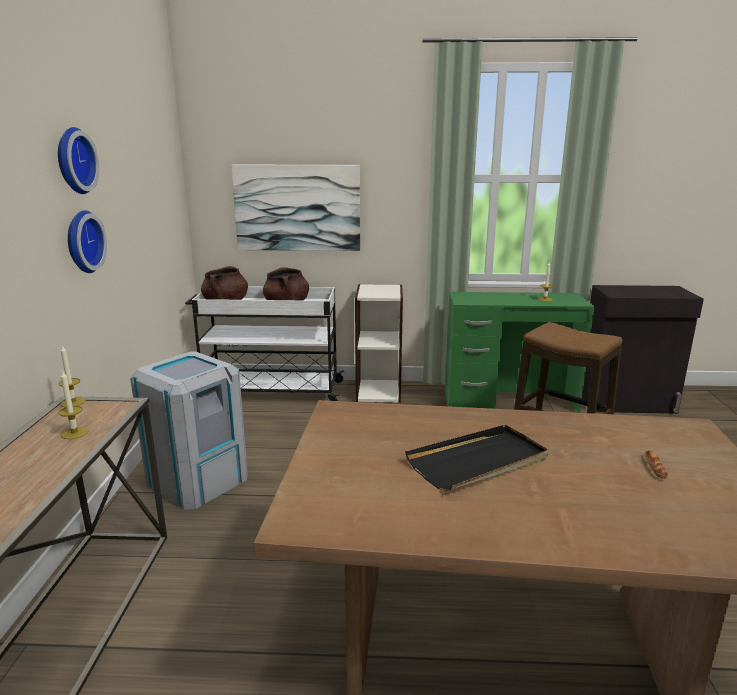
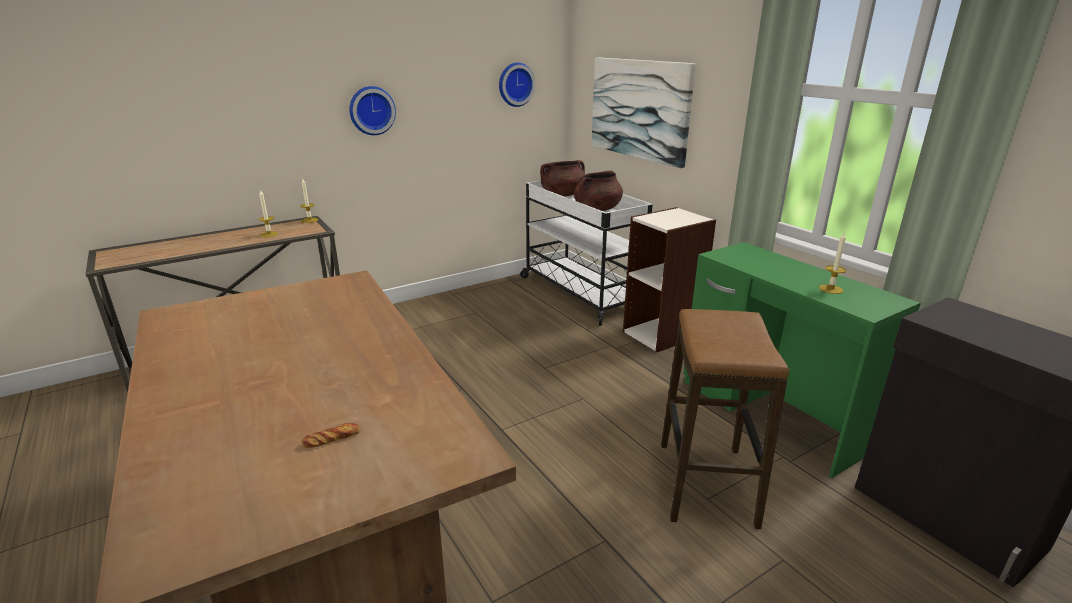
camera: 55 degrees right, 5 degrees up
wall clock [58,127,99,194] -> wall clock moved to [499,63,535,107]
grey trash can [130,351,248,510] -> none
black tray [405,425,549,491] -> none

